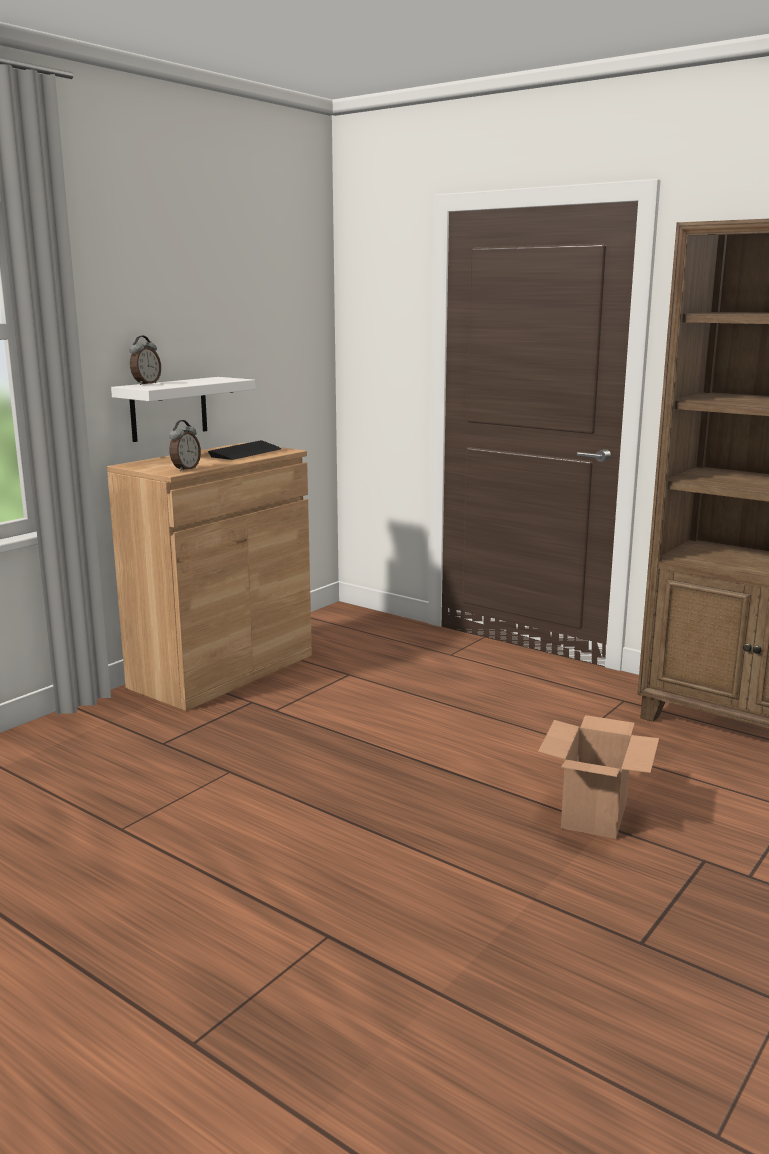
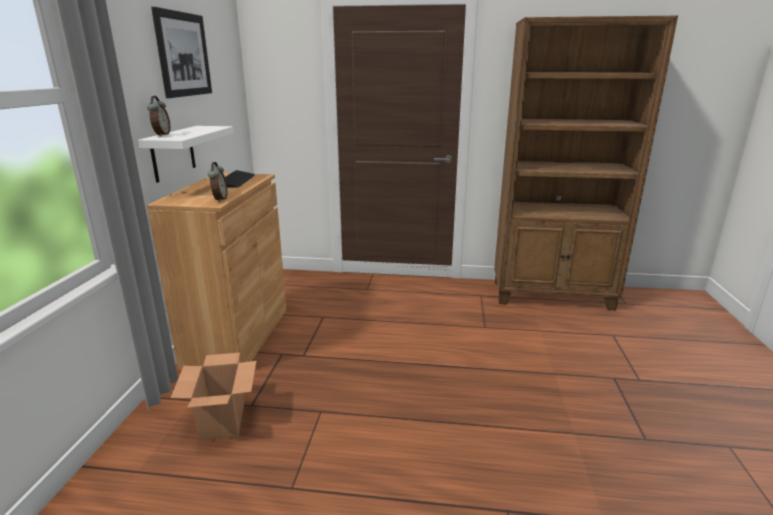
camera: 30 degrees left, 5 degrees up
cardboard box [538,715,659,839] -> cardboard box moved to [171,353,256,441]
none -> picture [151,7,212,98]

